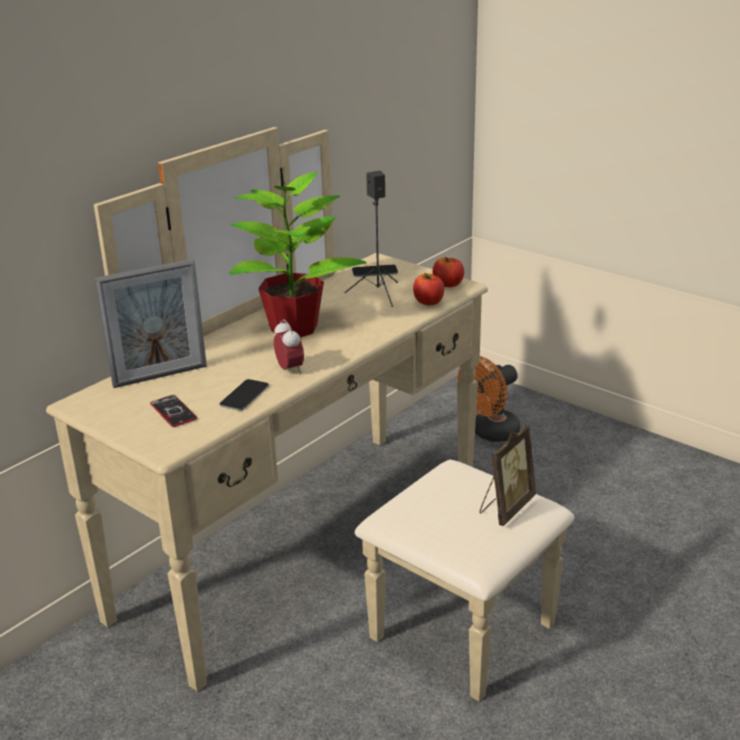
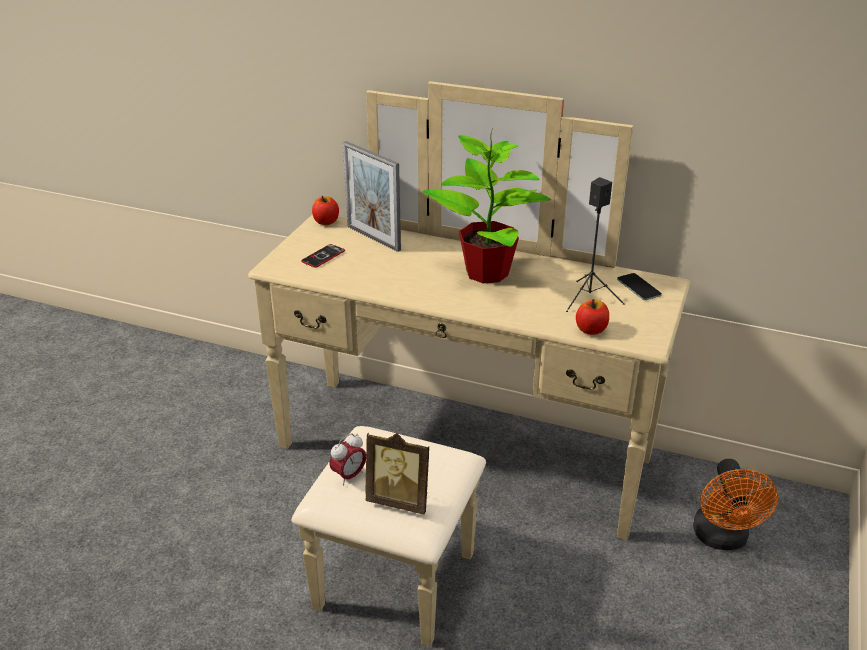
camera: 70 degrees right, 5 degrees up
phone [220,379,269,411] -> none
alarm clock [274,319,304,374] -> alarm clock moved to [329,433,366,486]
apple [433,257,464,287] -> apple moved to [312,196,339,225]
orange fan [458,356,521,442] -> orange fan turned 120 degrees counterclockwise [693,459,778,550]

